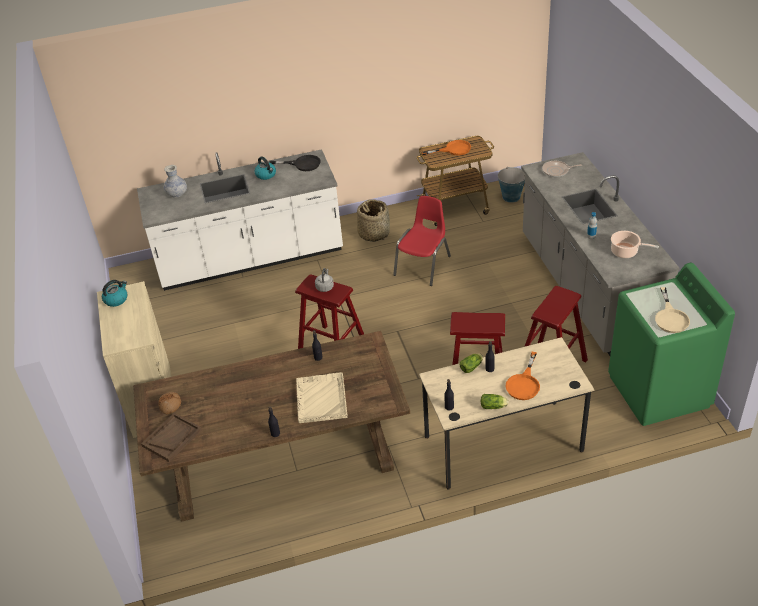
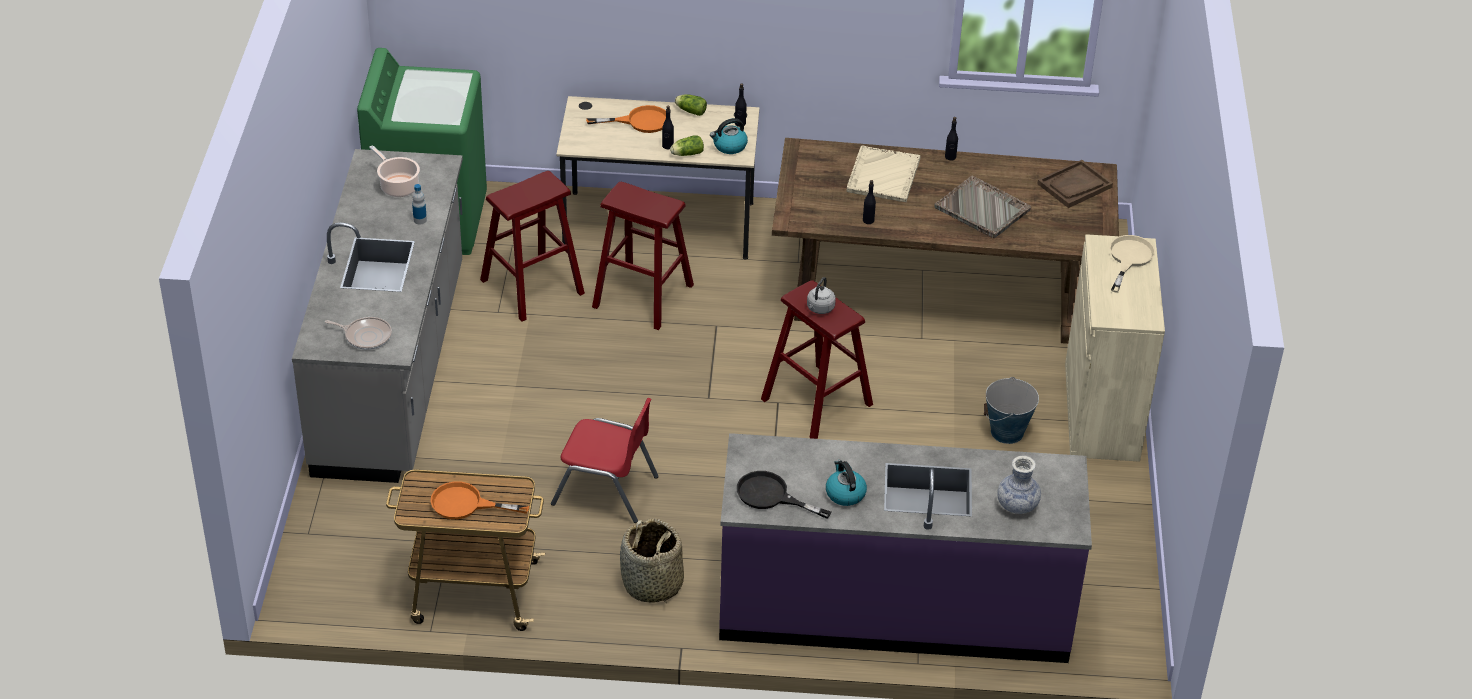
camera: 165 degrees left, 0 degrees up
kettle [102,280,127,307] -> kettle moved to [710,118,748,154]
white counter [137,149,343,291] -> purple counter [719,433,1092,663]
bread [158,392,181,414] -> none
red chair [393,196,451,286] -> red chair turned 120 degrees counterclockwise [551,398,659,523]
bucket [498,167,525,203] -> bucket moved to [984,377,1039,444]
orange frying pan [505,352,540,400] -> orange frying pan turned 45 degrees clockwise [586,105,666,133]
beige frying pan [655,287,690,333] -> beige frying pan moved to [1109,235,1155,293]
none -> grey tray [934,176,1031,238]

